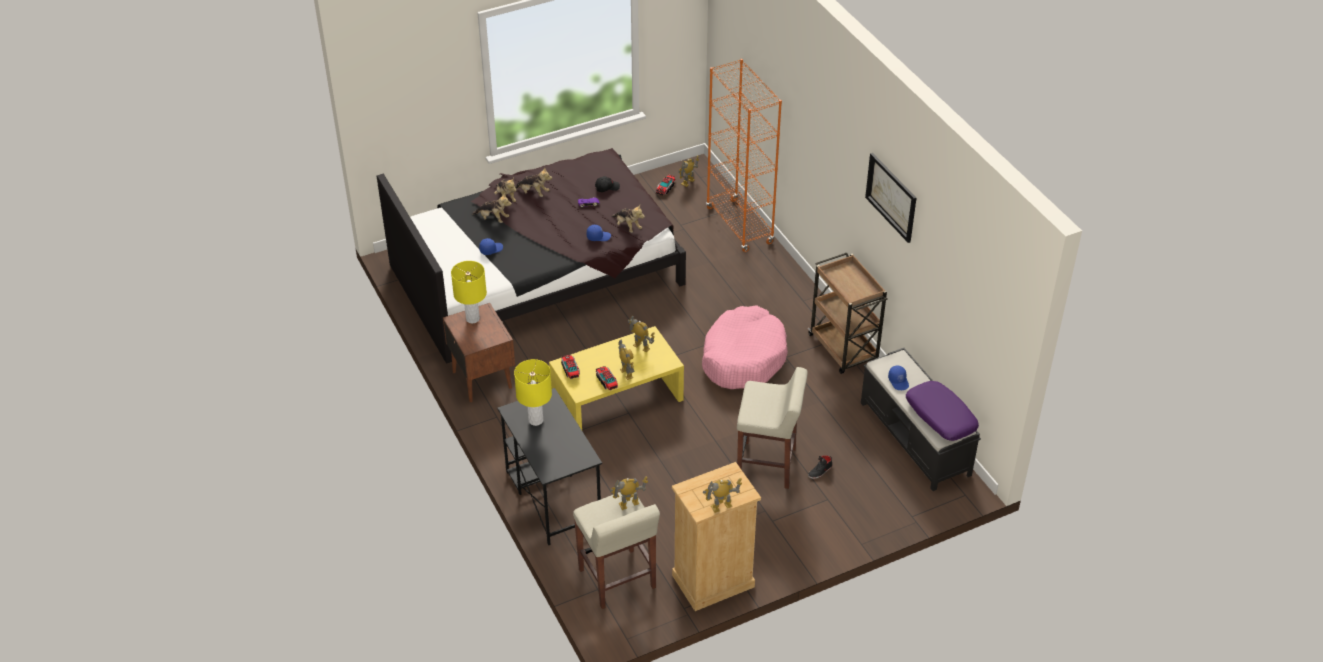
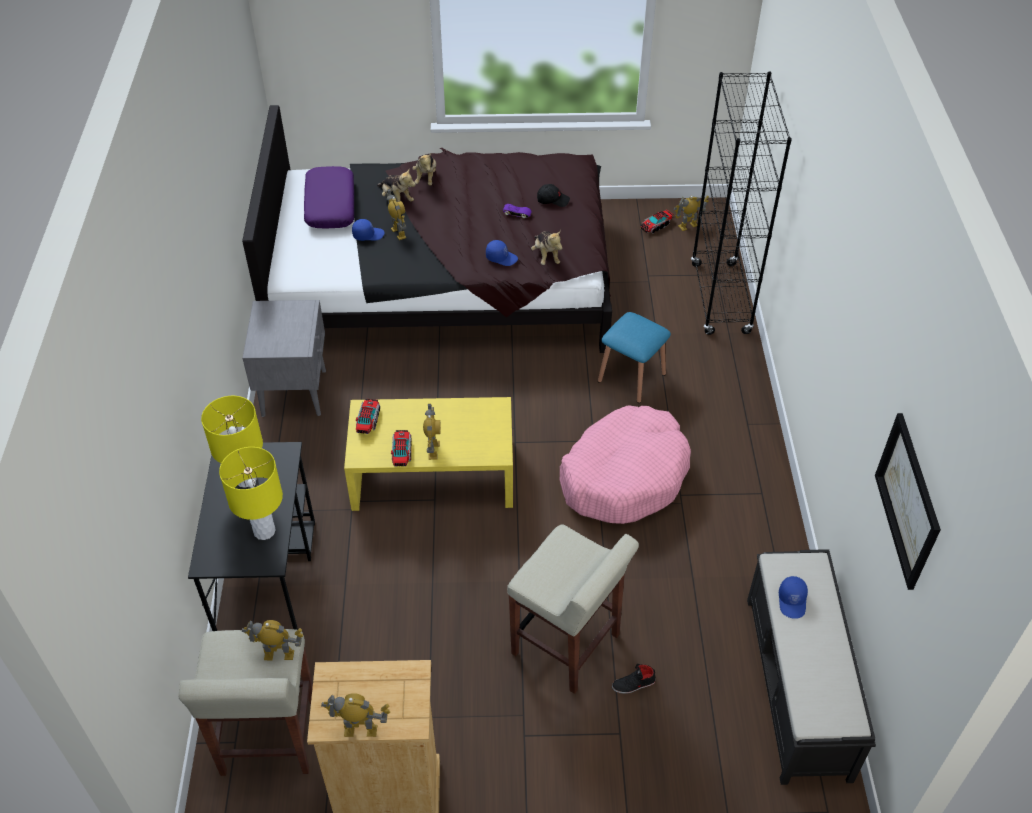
camera: 25 degrees right, 5 degrees up
brown nightstand [443,303,515,402] -> grey nightstand [242,300,326,417]
yellow table lamp [451,261,487,324] -> yellow table lamp moved to [219,447,283,540]
plush toy [515,168,552,197] -> none
toy robot [628,316,655,352] -> toy robot moved to [387,189,406,240]
orange bookcase [706,59,782,252] -> black bookcase [691,71,792,335]
brown cart [808,253,888,374] -> none
picture [865,153,916,243] -> picture moved to [875,413,941,590]
purple pillow [906,381,979,441] -> purple pillow moved to [304,166,354,228]
none -> blue stool [598,312,671,403]

